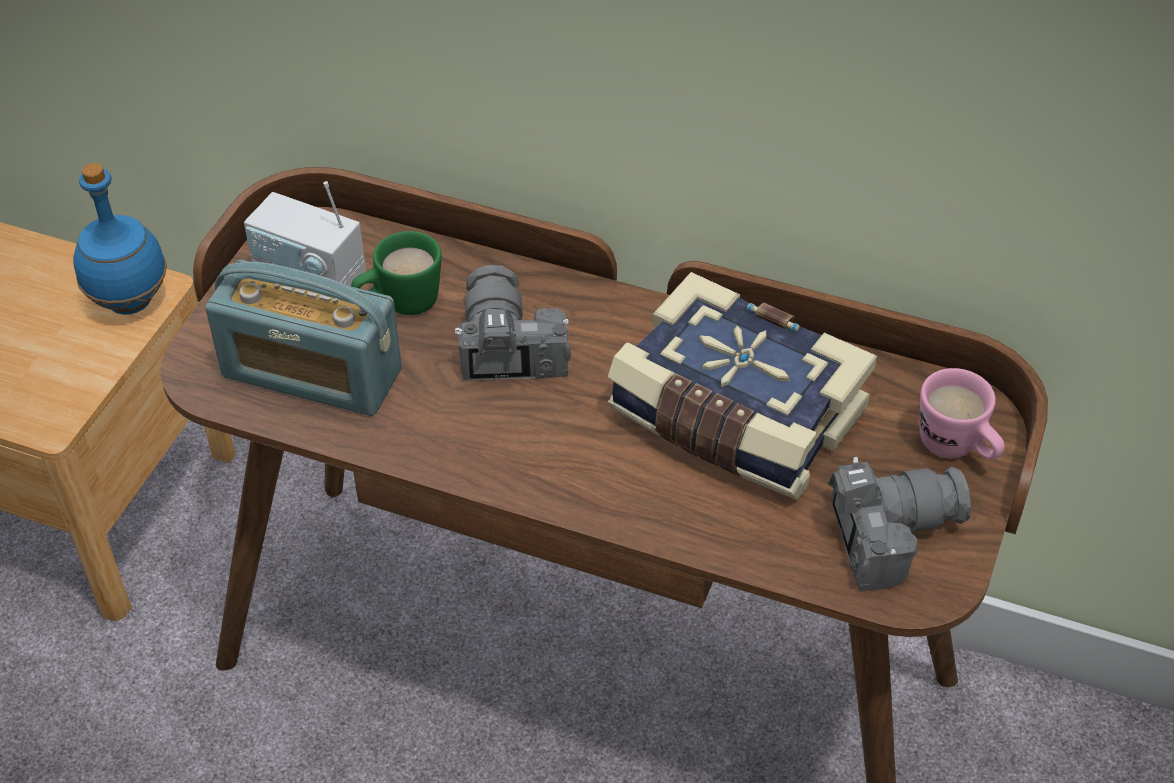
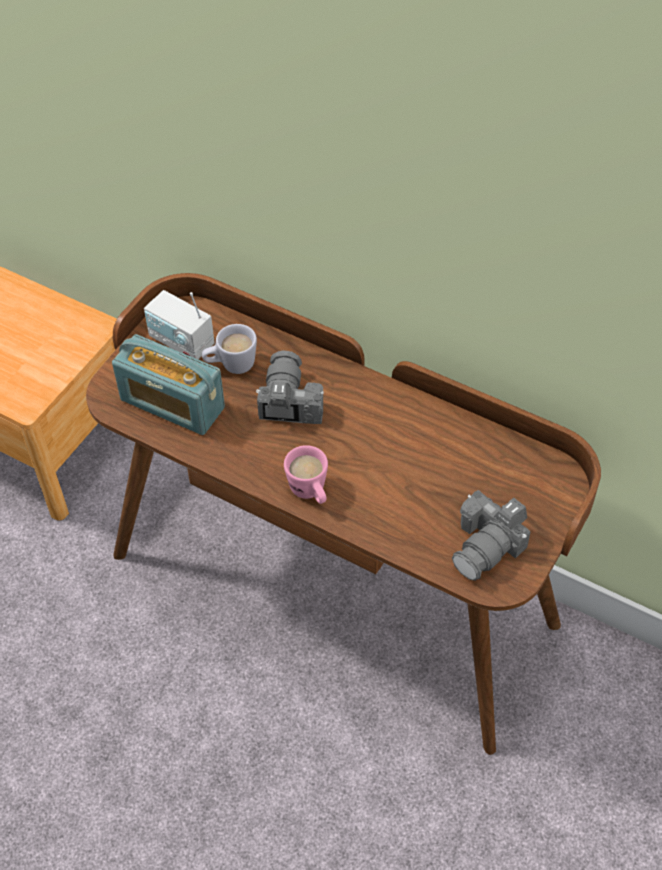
camera: 10 degrees right, 5 degrees up
blue bottle [73,163,167,315] -> none
green mug [351,231,442,315] -> white mug [202,324,257,374]
book [607,272,877,500] -> none
camera [828,457,971,592] -> camera turned 135 degrees clockwise [452,490,531,581]
pink mug [920,368,1005,460] -> pink mug moved to [284,445,328,504]

